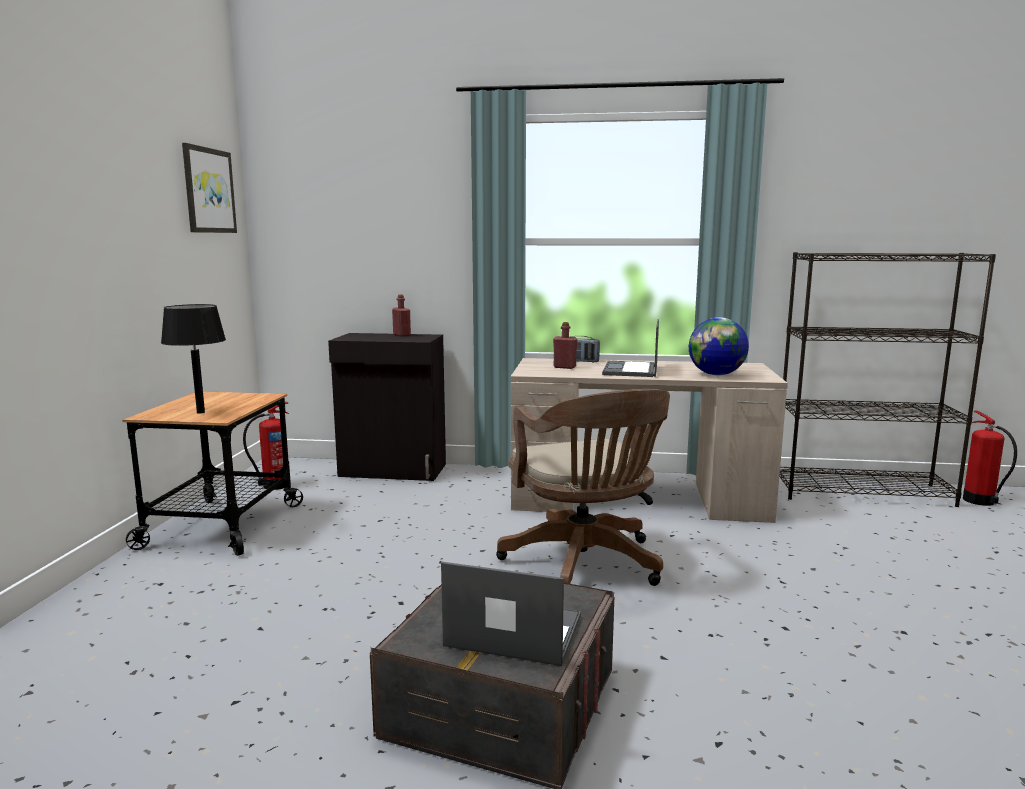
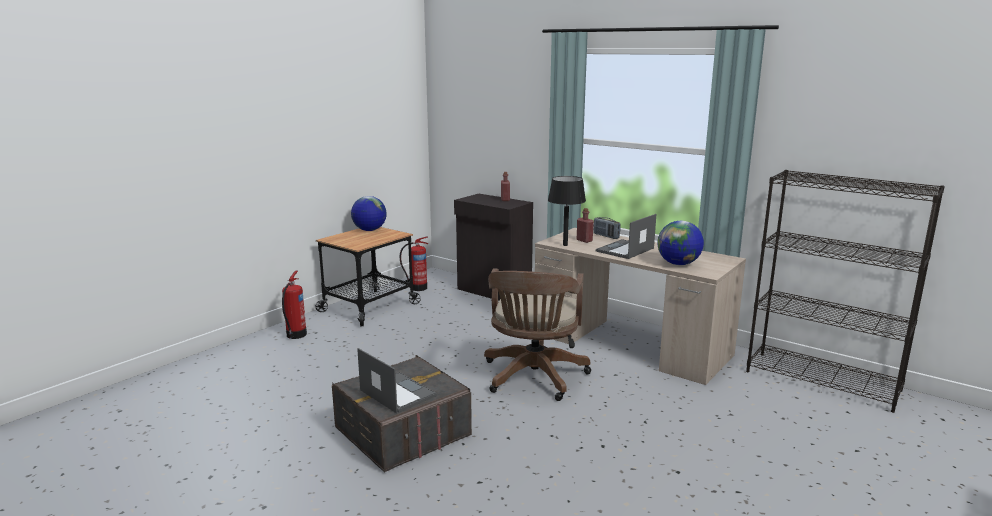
camera: 30 degrees right, 5 degrees up
black table lamp [161,304,226,414] -> black table lamp moved to [548,176,586,246]
picture [182,143,237,233] -> none
fire extinguisher [963,411,1017,506] -> fire extinguisher moved to [282,271,307,339]
none -> globe [351,196,387,231]

